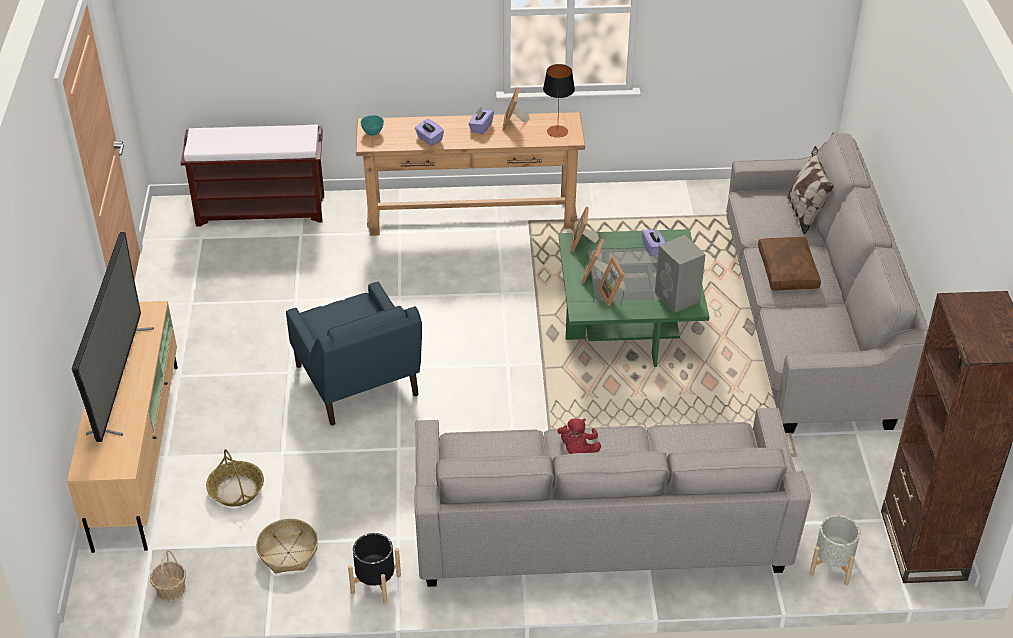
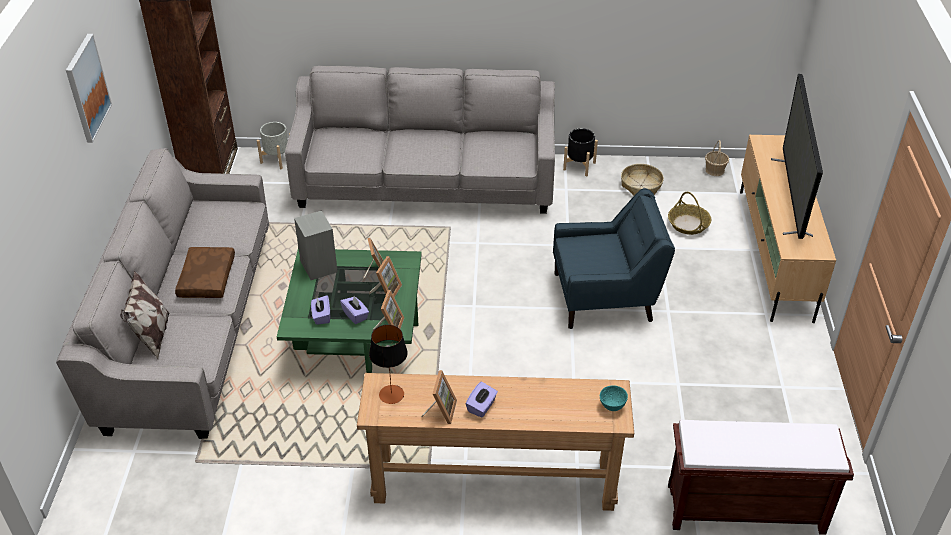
camera: 175 degrees left, 0 degrees up
blue armchair [286,282,422,425] -> blue armchair turned 105 degrees clockwise [553,188,675,329]
purple tissue box [415,119,444,146] -> purple tissue box moved to [340,296,369,324]
red plush toy [557,418,601,454] -> none
none -> picture [66,34,112,143]

